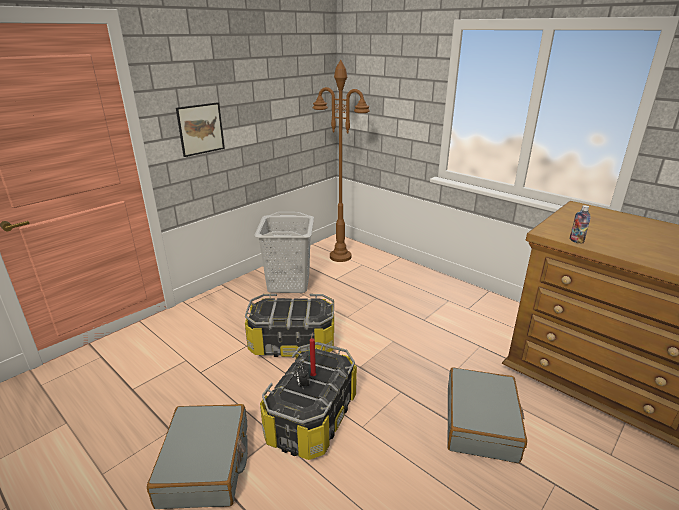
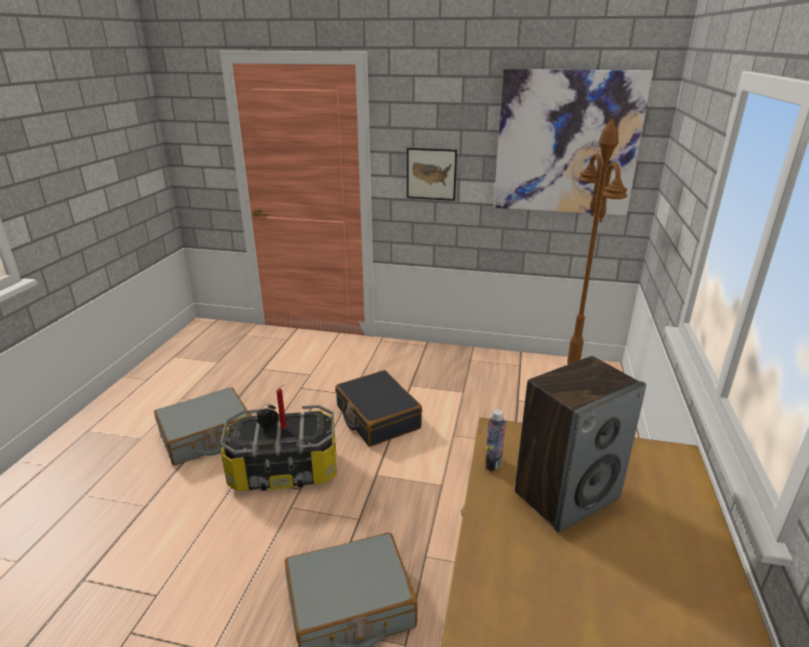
camera: 60 degrees right, 0 degrees up
storage box [245,294,334,357] -> black suitcase [335,370,422,447]
grey laundry basket [254,212,314,293] -> none
none -> picture [494,69,653,215]
none -> speaker [515,356,646,533]

